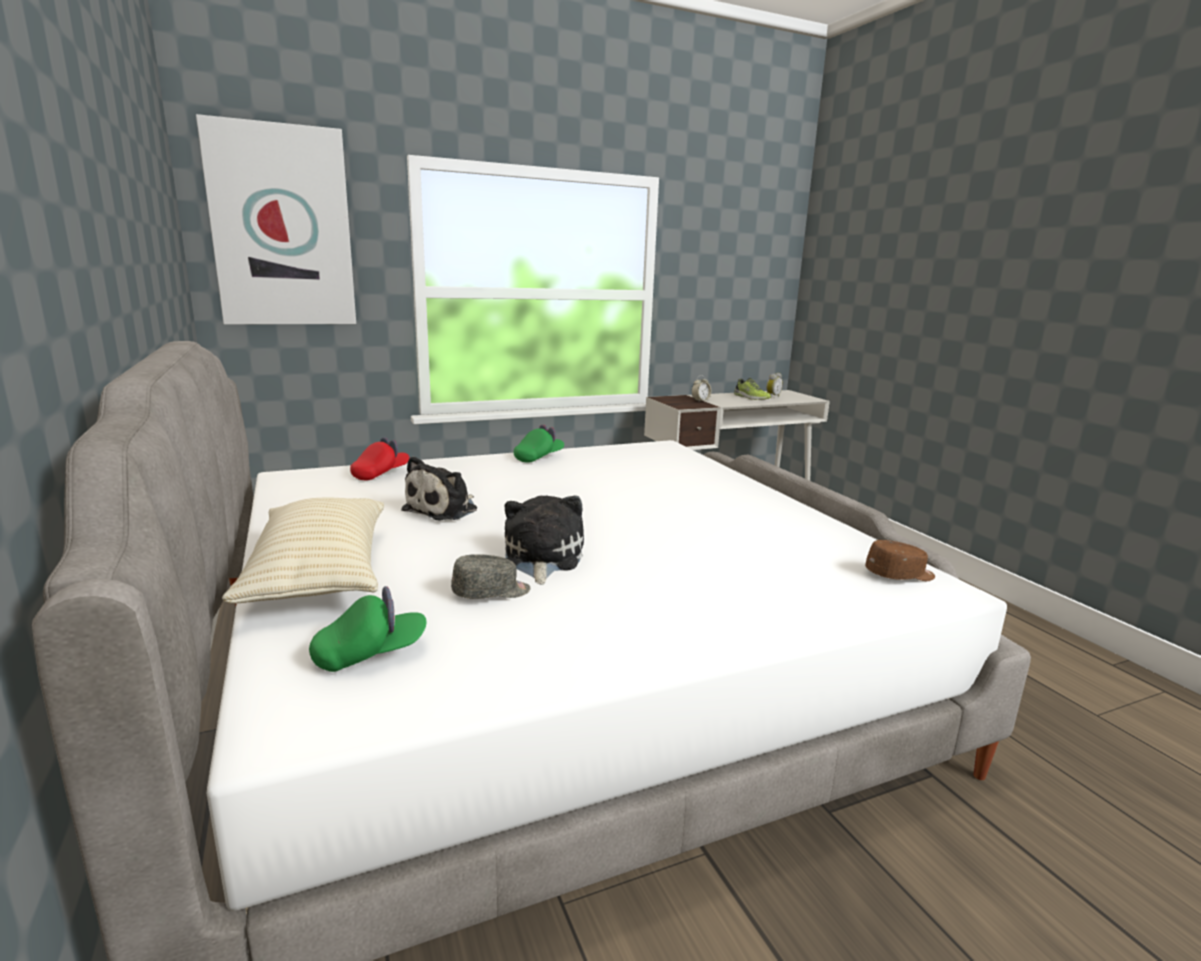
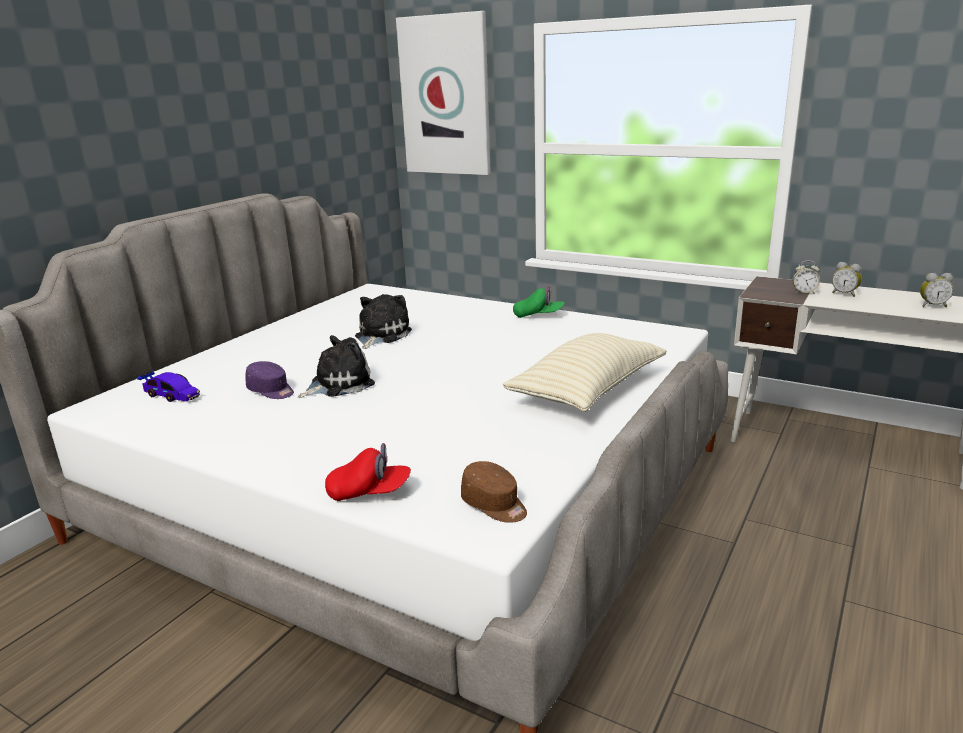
camera: 55 degrees right, 5 degrees up
beige pillow [222,497,384,603] -> beige pillow moved to [503,333,666,412]
green cap [309,586,427,672] -> toy car [137,371,200,402]
red cap [350,437,410,480] -> red cap moved to [325,443,411,501]
plush toy [401,456,477,520] -> plush toy turned 120 degrees clockwise [355,294,412,349]
grey cap [451,554,530,599] -> purple cap [245,361,294,399]
shoe [734,378,771,400] -> none
none -> alarm clock [832,262,862,297]

